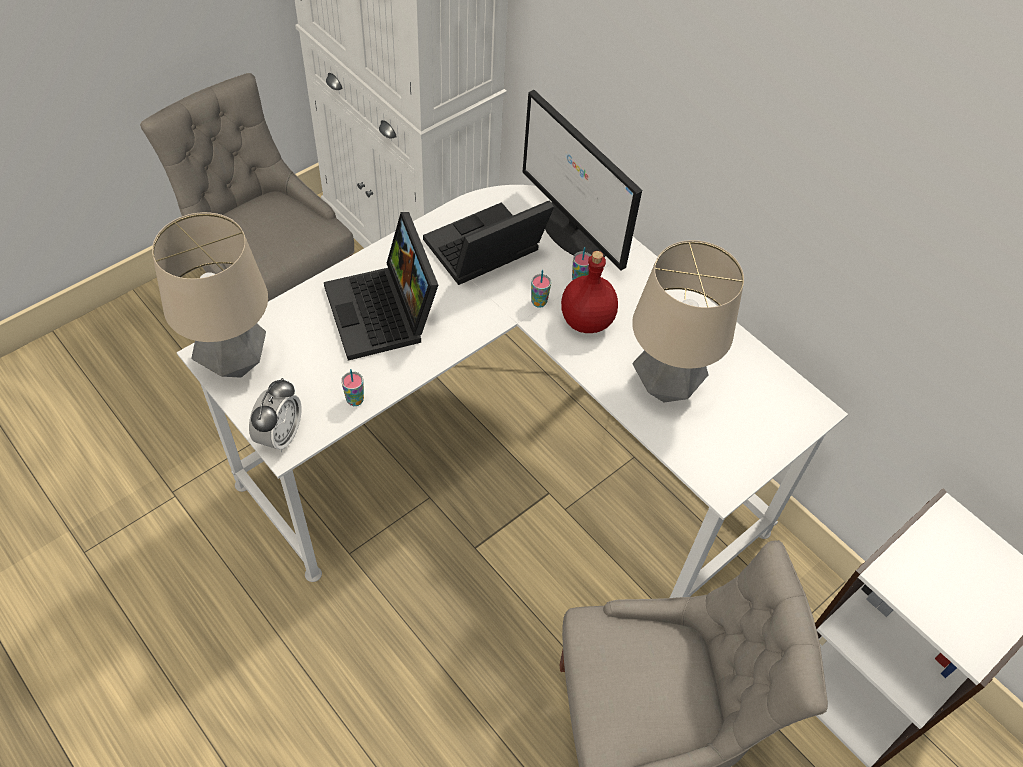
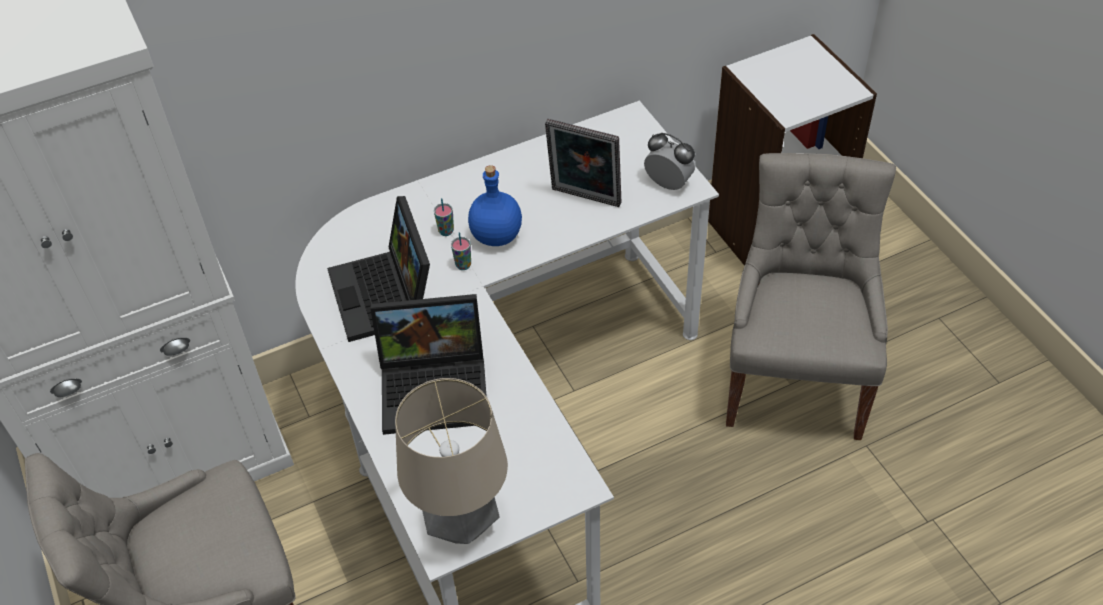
camera: 70 degrees left, 5 degrees down
alarm clock [249,378,302,452] -> alarm clock moved to [644,133,695,190]
cup [341,369,364,406] -> none
monitor [523,90,642,271] -> none
red bottle [561,251,618,333] -> blue bottle [468,165,522,246]
table lamp [632,240,744,402] -> picture frame [545,119,622,207]

